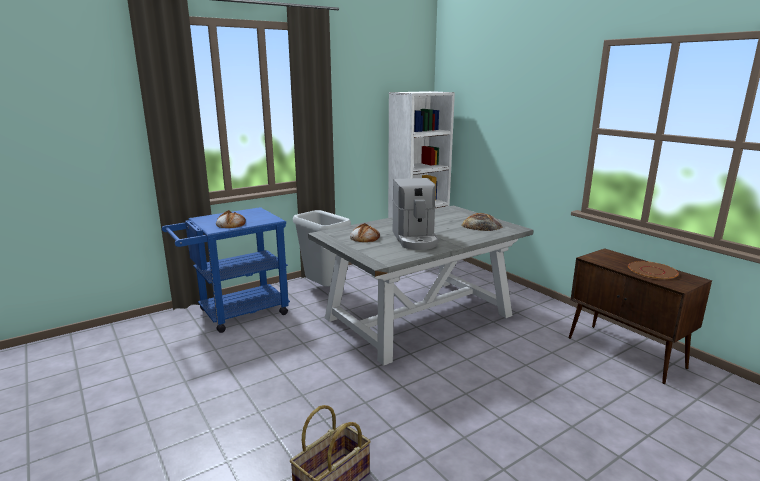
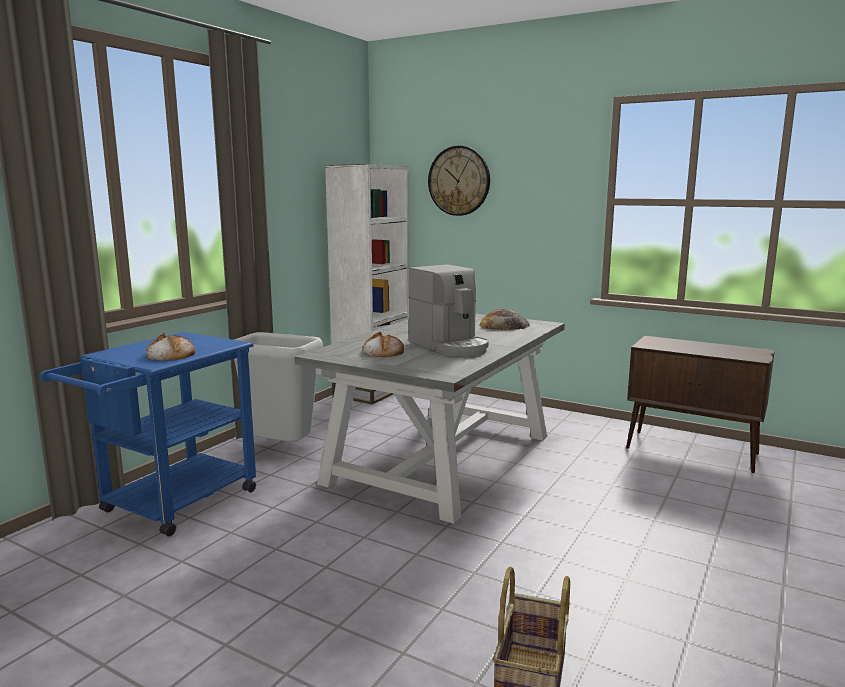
camera: 25 degrees left, 5 degrees down
brown plate [628,261,679,280] -> none
none -> wall clock [428,146,490,216]

